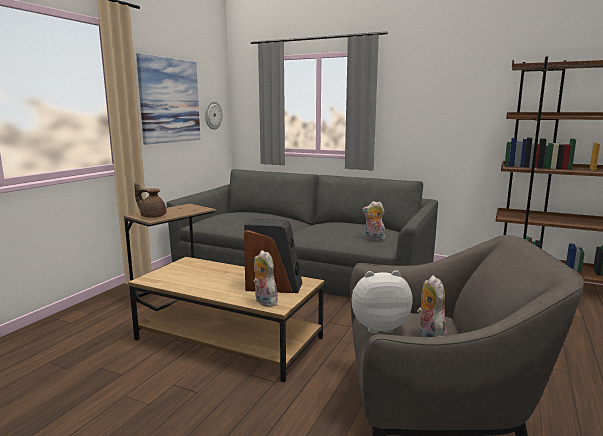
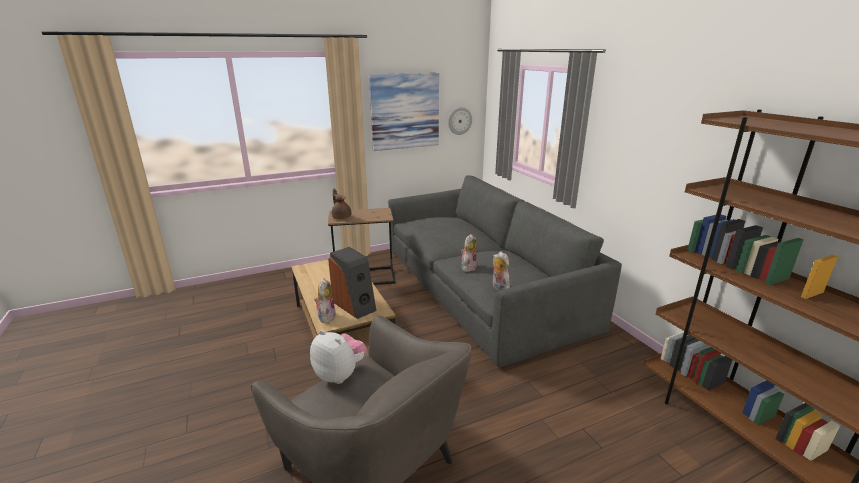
camera: 40 degrees right, 10 degrees up
plush toy [417,275,447,337] -> plush toy moved to [461,234,477,272]

